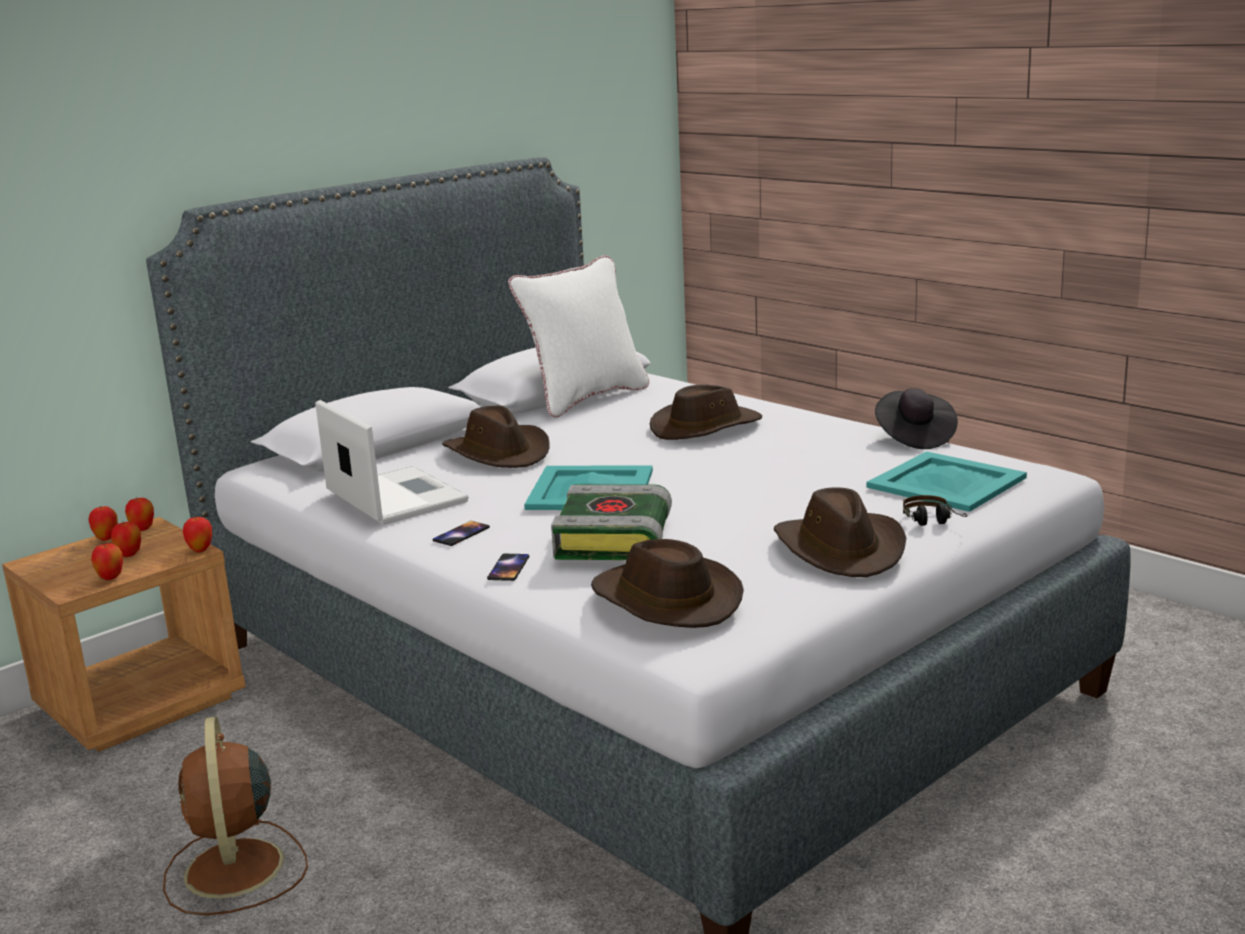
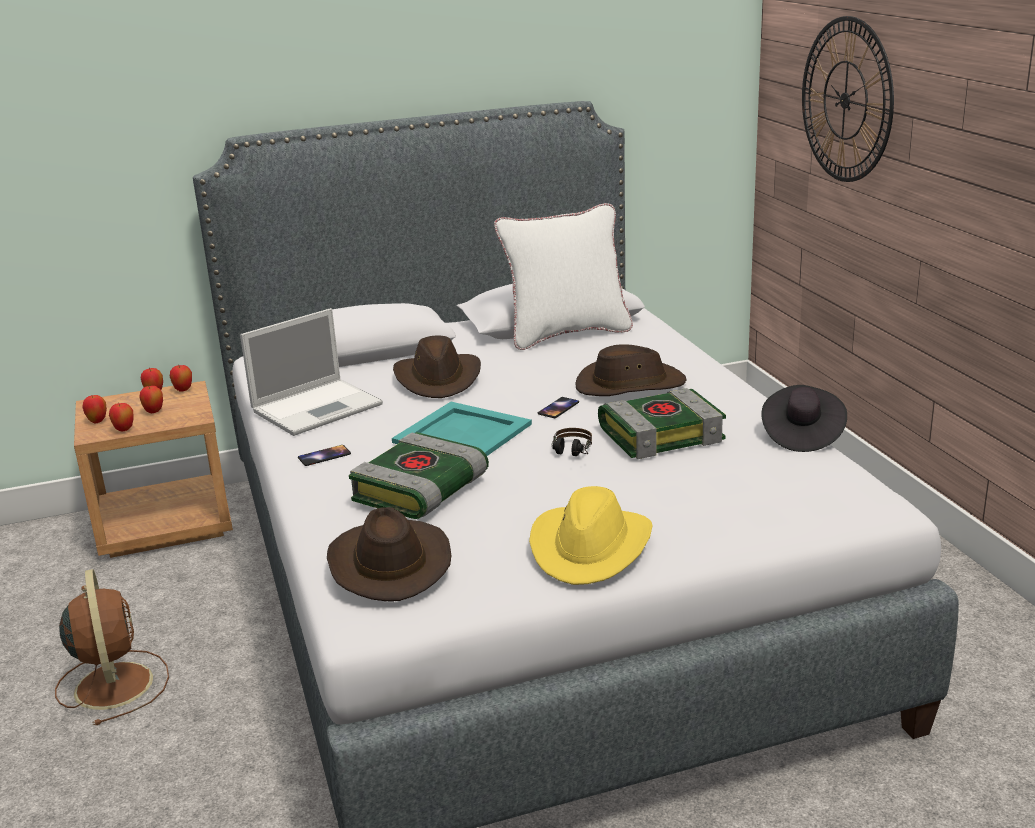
camera: 25 degrees right, 5 degrees up
brown fan [163,716,308,916] -> brown fan turned 150 degrees clockwise [55,569,169,725]
apple [183,517,212,552] -> apple moved to [82,395,107,424]
laptop [315,400,468,525] -> laptop turned 60 degrees clockwise [240,308,383,436]
phone [487,554,529,581] -> phone moved to [538,397,579,418]
brown hat [774,487,906,577] -> yellow hat [529,486,653,585]
turquoise tray [866,451,1027,512] -> none
headphones [903,495,967,526] -> headphones moved to [551,428,592,456]
none -> book [598,388,726,459]
none -> wall clock [802,16,894,182]

